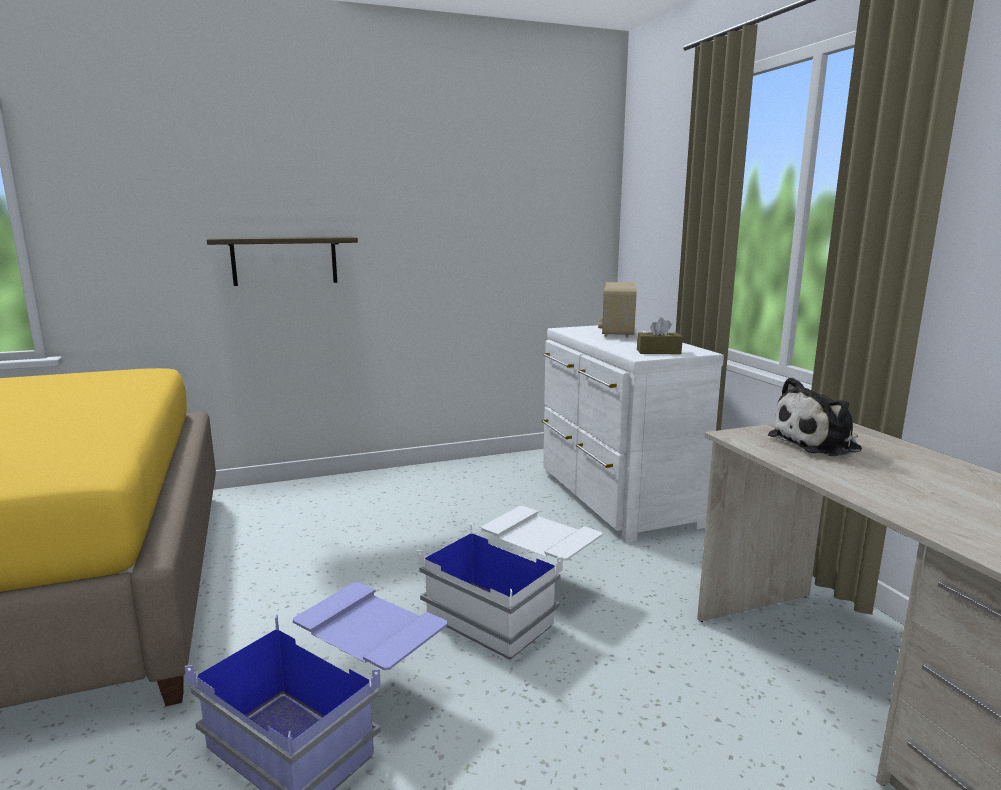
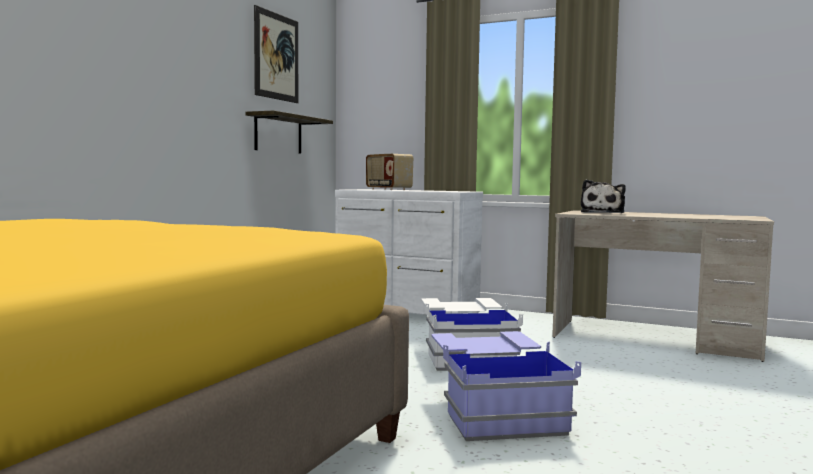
camera: 45 degrees left, 10 degrees down
shelf [207,237,358,286] -> shelf moved to [245,110,333,154]
brown tissue box [637,317,683,354] -> none
none -> picture [254,5,298,103]

